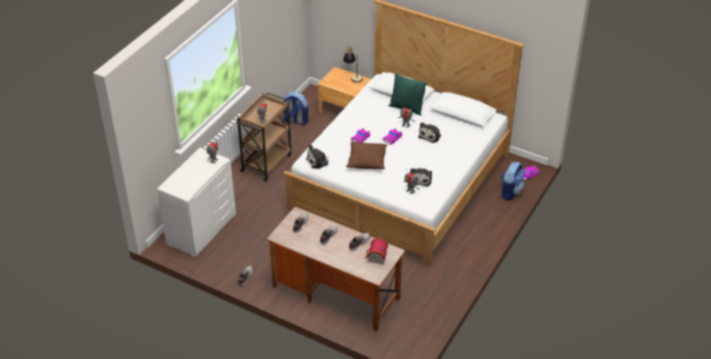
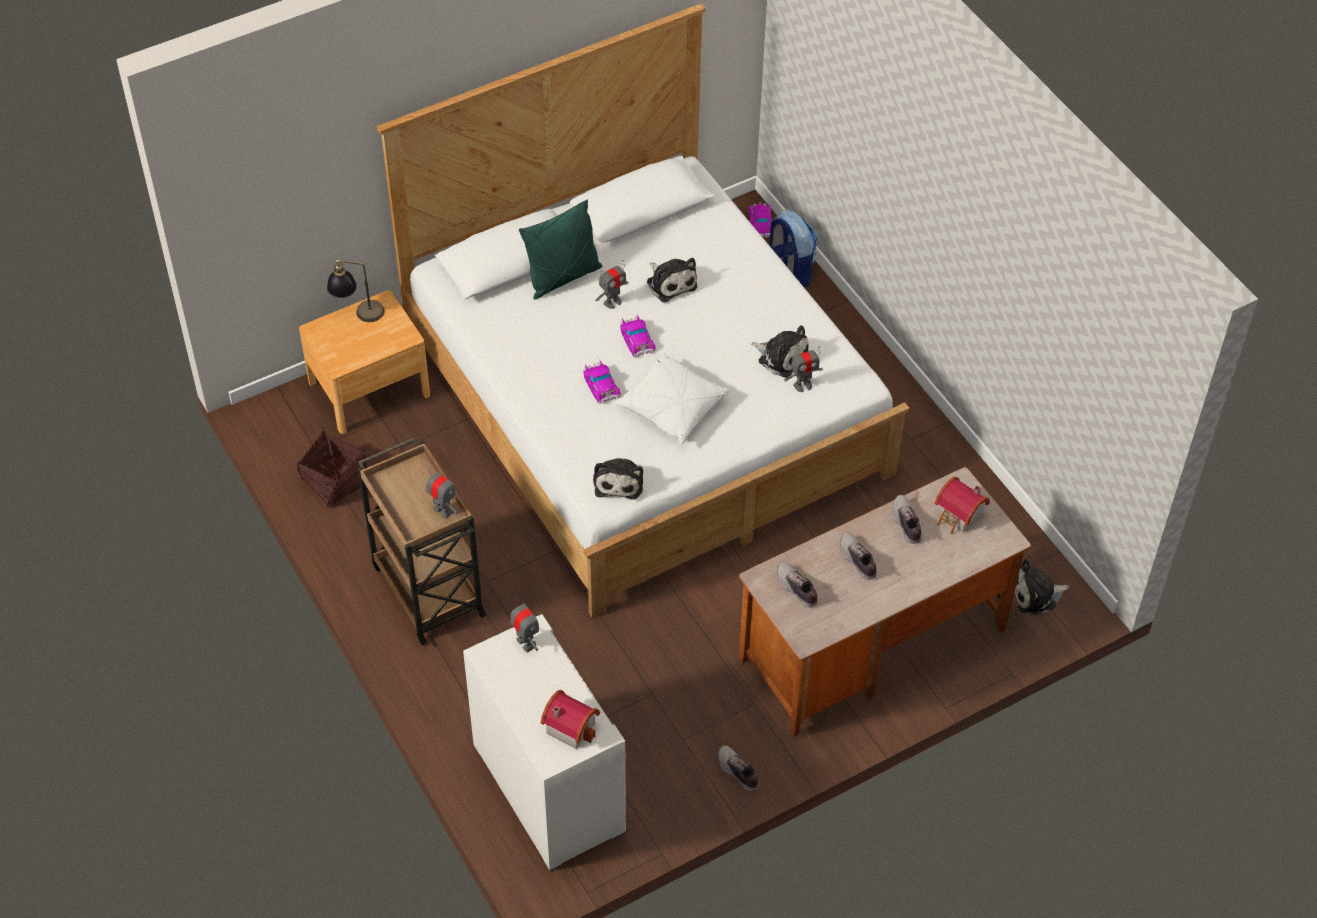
camera: 60 degrees left, 10 degrees up
backpack [283,92,309,125] -> basket [297,426,367,508]
brown pillow [346,141,387,169] -> white pillow [615,353,730,444]
none -> toy house [541,690,600,749]
none -> plush toy [1015,559,1069,615]

